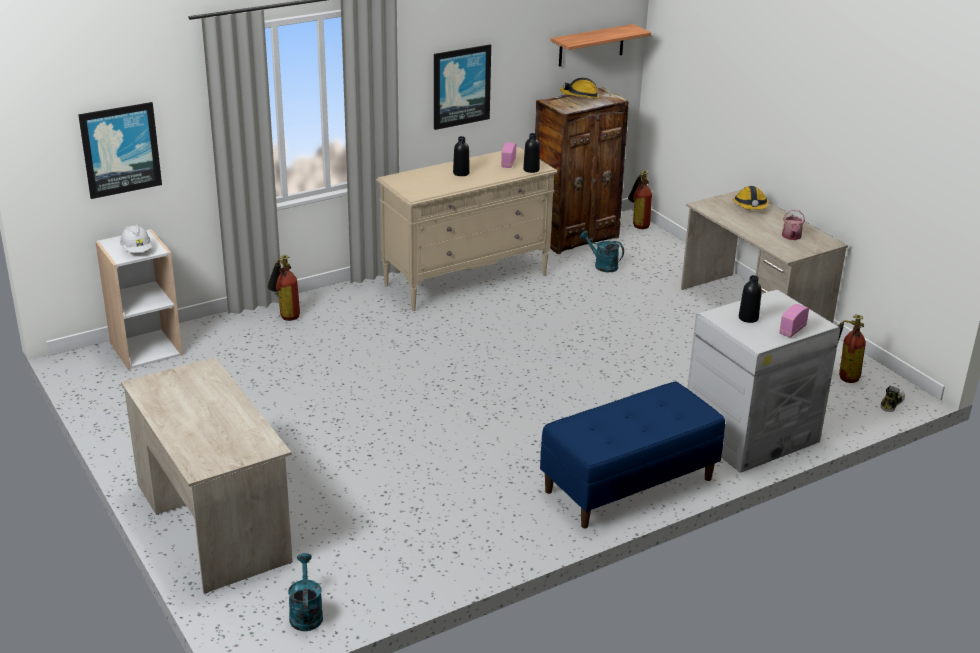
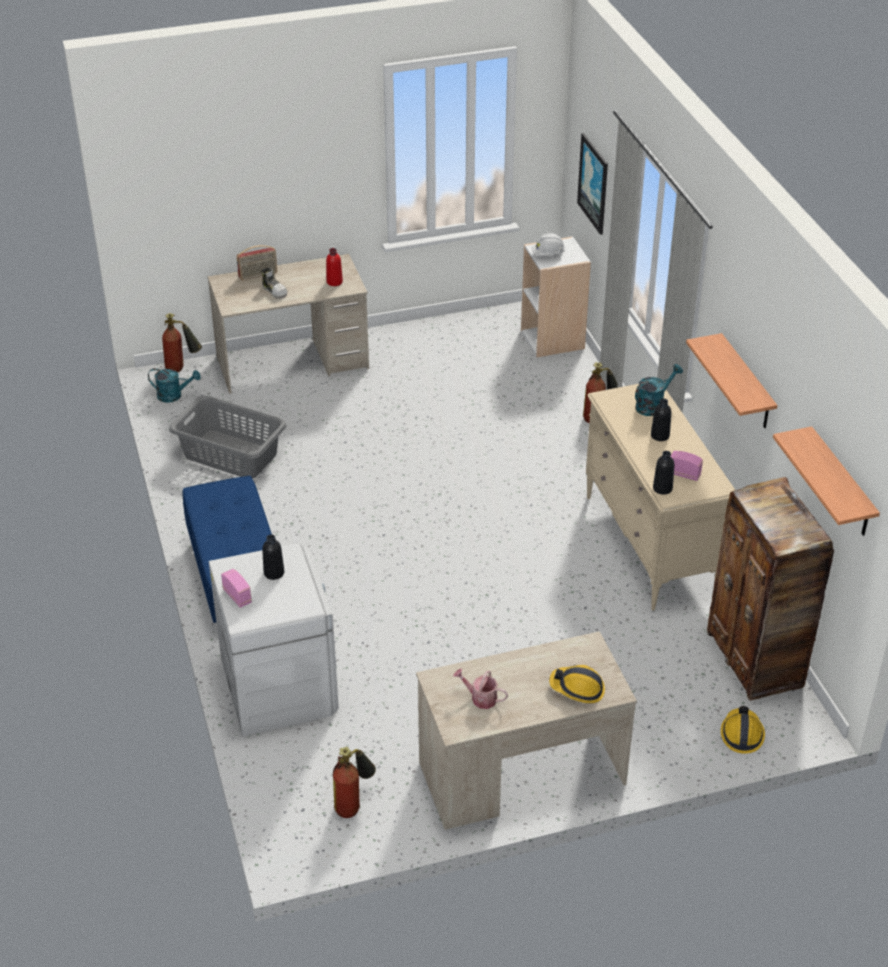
camera: 105 degrees right, 10 degrees up
picture [434,44,491,130] -> shelf [686,333,777,428]
hard hat [560,77,599,99] -> hard hat moved to [721,706,765,754]
turquoise watering can [580,231,624,272] -> turquoise watering can moved to [635,364,683,416]
fire extinguisher [628,171,652,229] -> fire extinguisher moved to [162,313,202,372]
shoe [881,386,905,412] -> shoe moved to [261,268,287,299]
none -> grey laundry basket [169,396,287,479]
none -> radio [237,245,277,280]
none -> red bottle [326,248,343,286]

